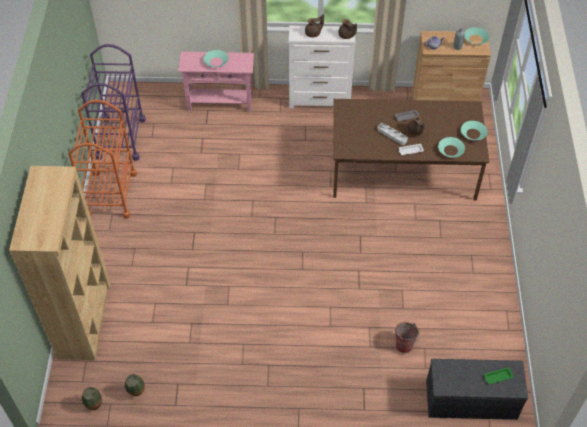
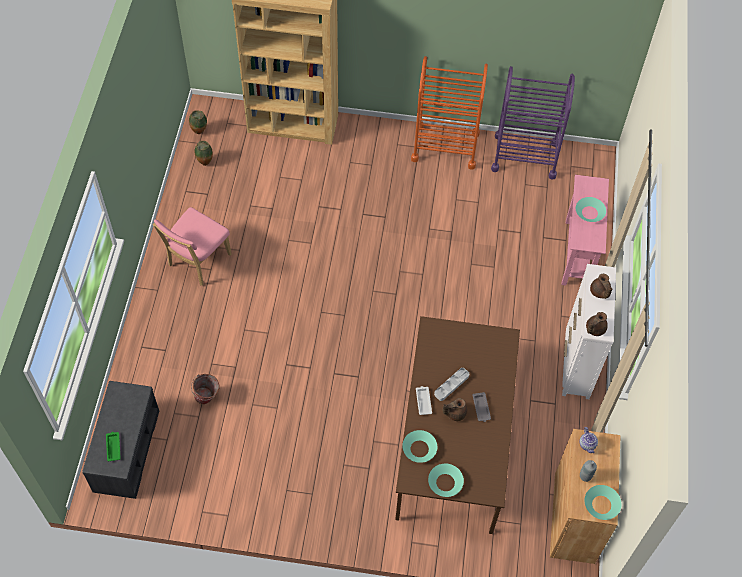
camera: 95 degrees right, 5 degrees up
none -> pink chair [153,207,232,286]

